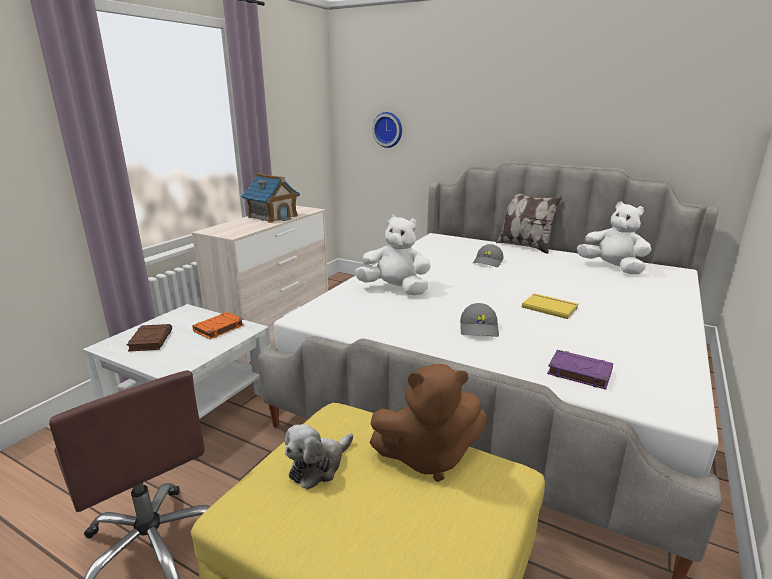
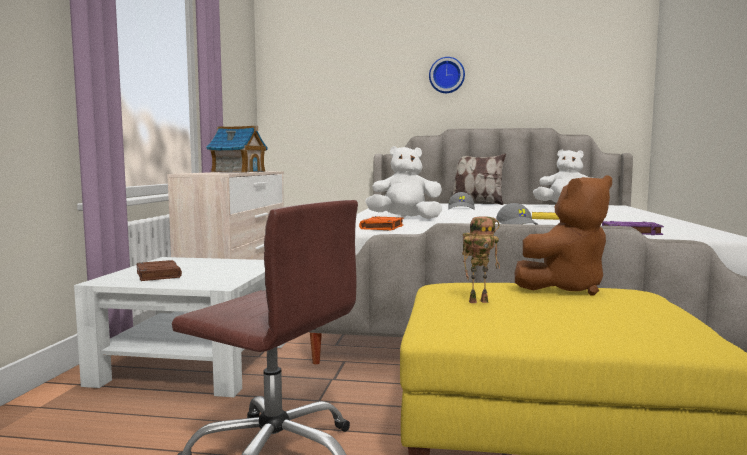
camera: 20 degrees left, 15 degrees down
orange book [192,312,244,339] -> orange book moved to [359,216,404,230]
plush toy [285,424,353,490] -> toy robot [462,216,500,303]
wall clock [372,112,402,148] -> wall clock moved to [429,57,465,93]

